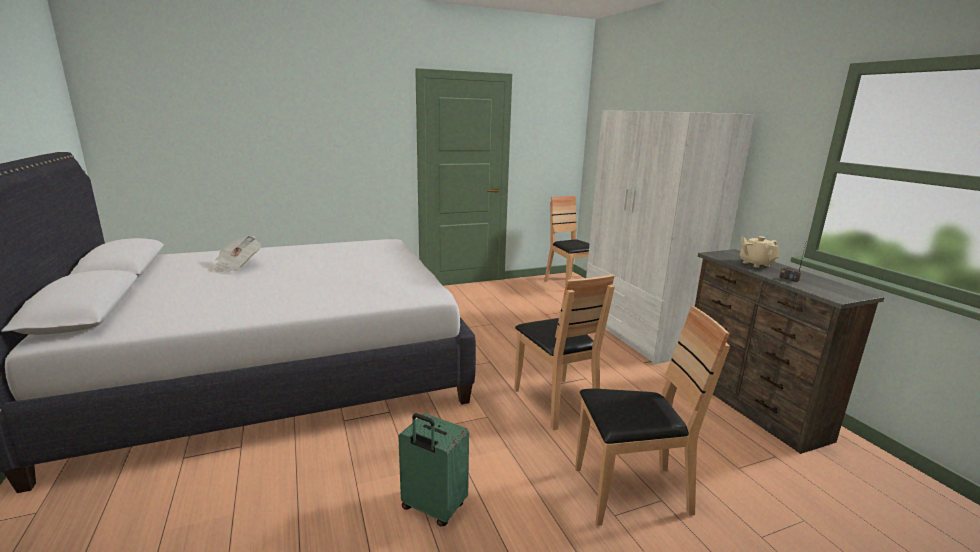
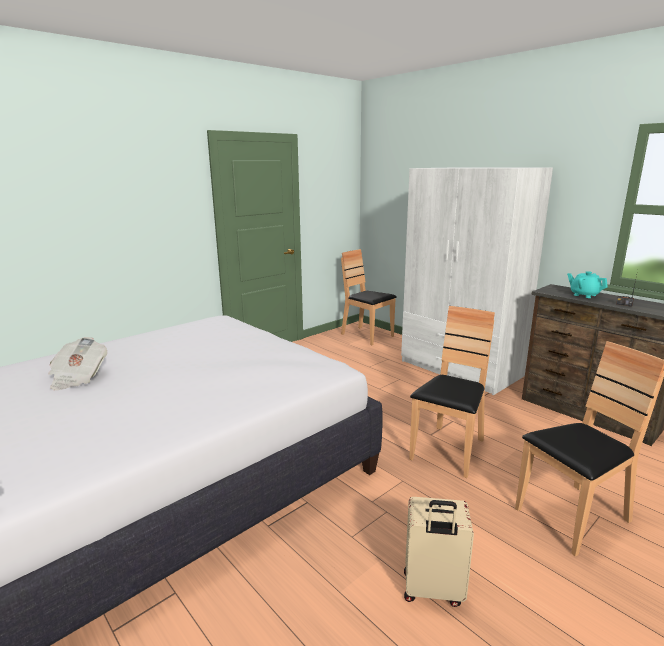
camera: 20 degrees left, 0 degrees up
green suitcase [398,413,469,526] -> beige suitcase [404,497,474,607]
brown chair [514,274,615,430] -> brown chair turned 105 degrees counterclockwise [409,306,495,478]
beige teapot [740,236,779,268] -> turquoise teapot [567,271,608,298]

